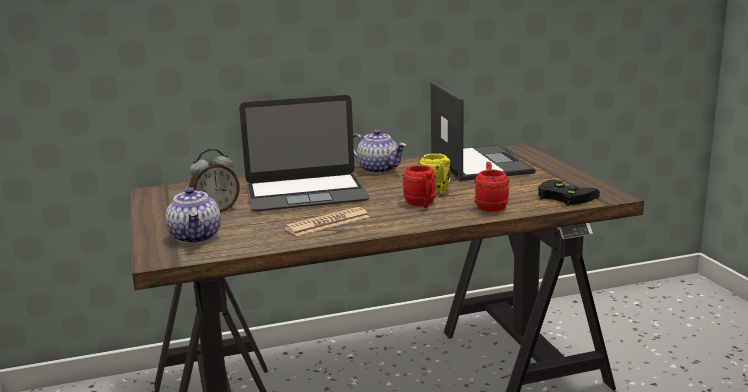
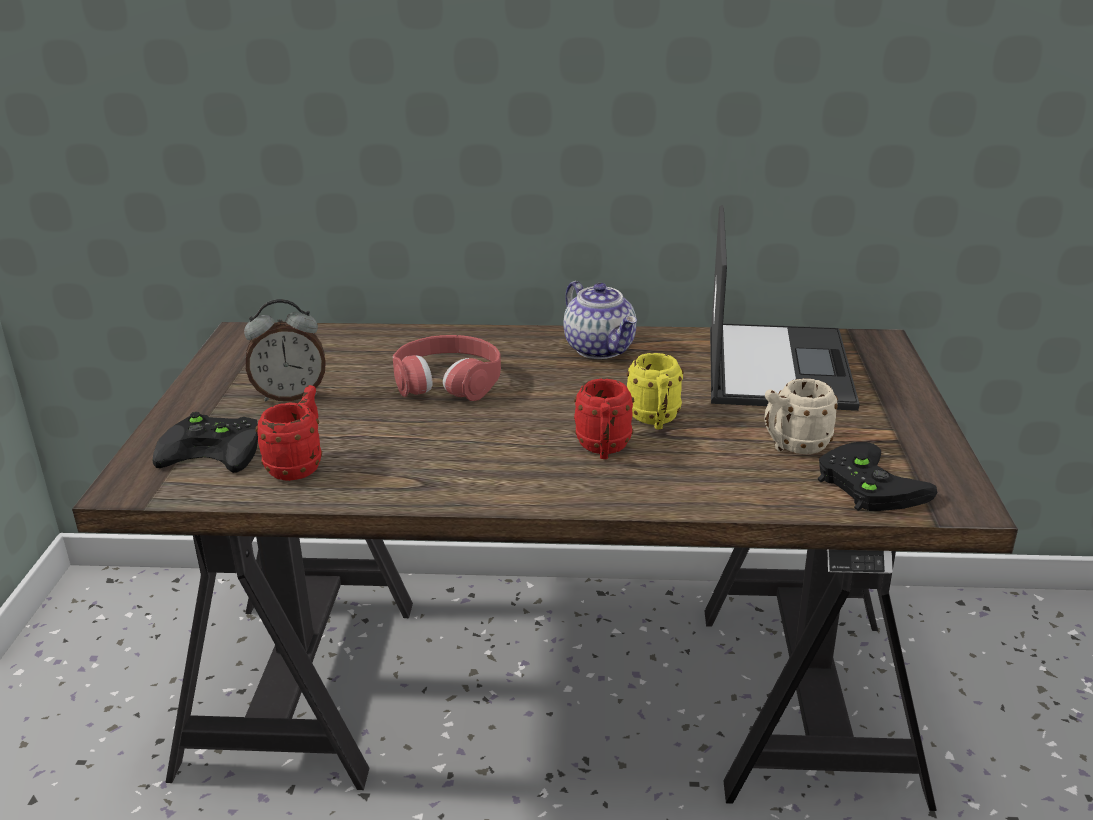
camera: 20 degrees right, 10 degrees up
teapot [165,187,221,244] -> black game controller [153,412,258,473]
laptop [239,95,370,211] -> red headphones [393,335,501,401]
newspaper [284,207,370,236] -> none
red mug [474,162,510,212] -> red mug moved to [256,385,322,481]
none -> beige mug [764,378,838,454]

